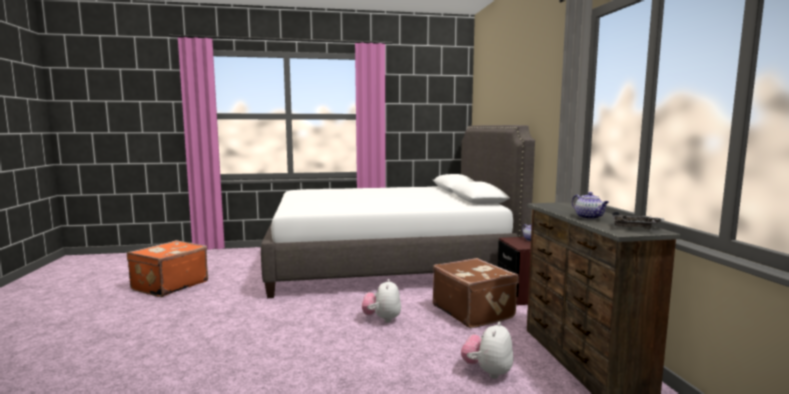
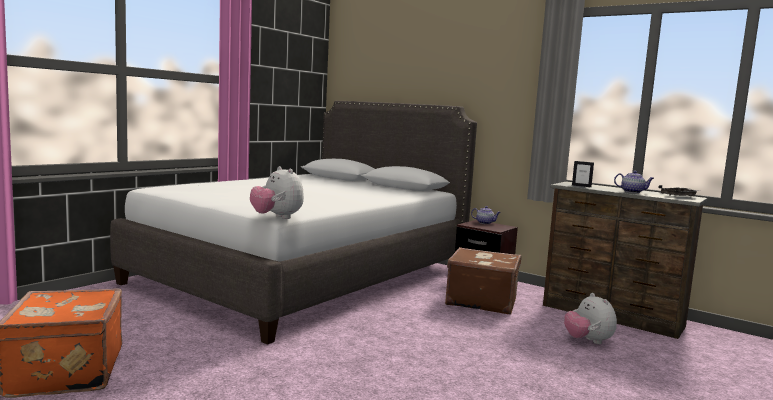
camera: 45 degrees left, 0 degrees up
plush toy [362,279,401,323] -> plush toy moved to [250,166,304,219]
none -> picture frame [572,161,594,187]

